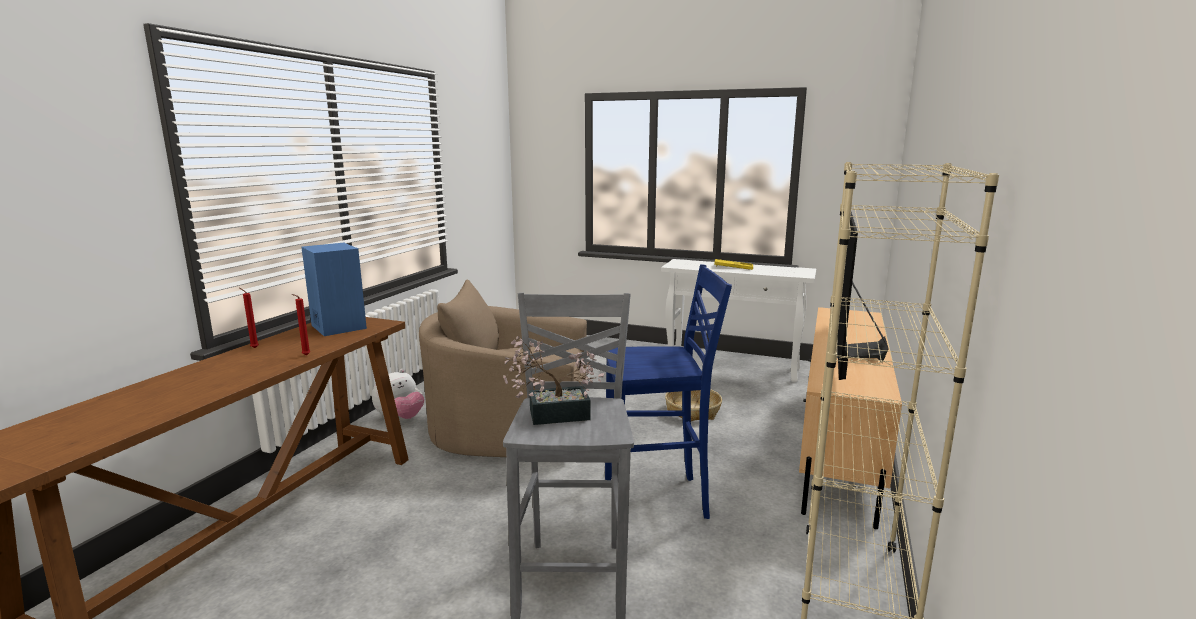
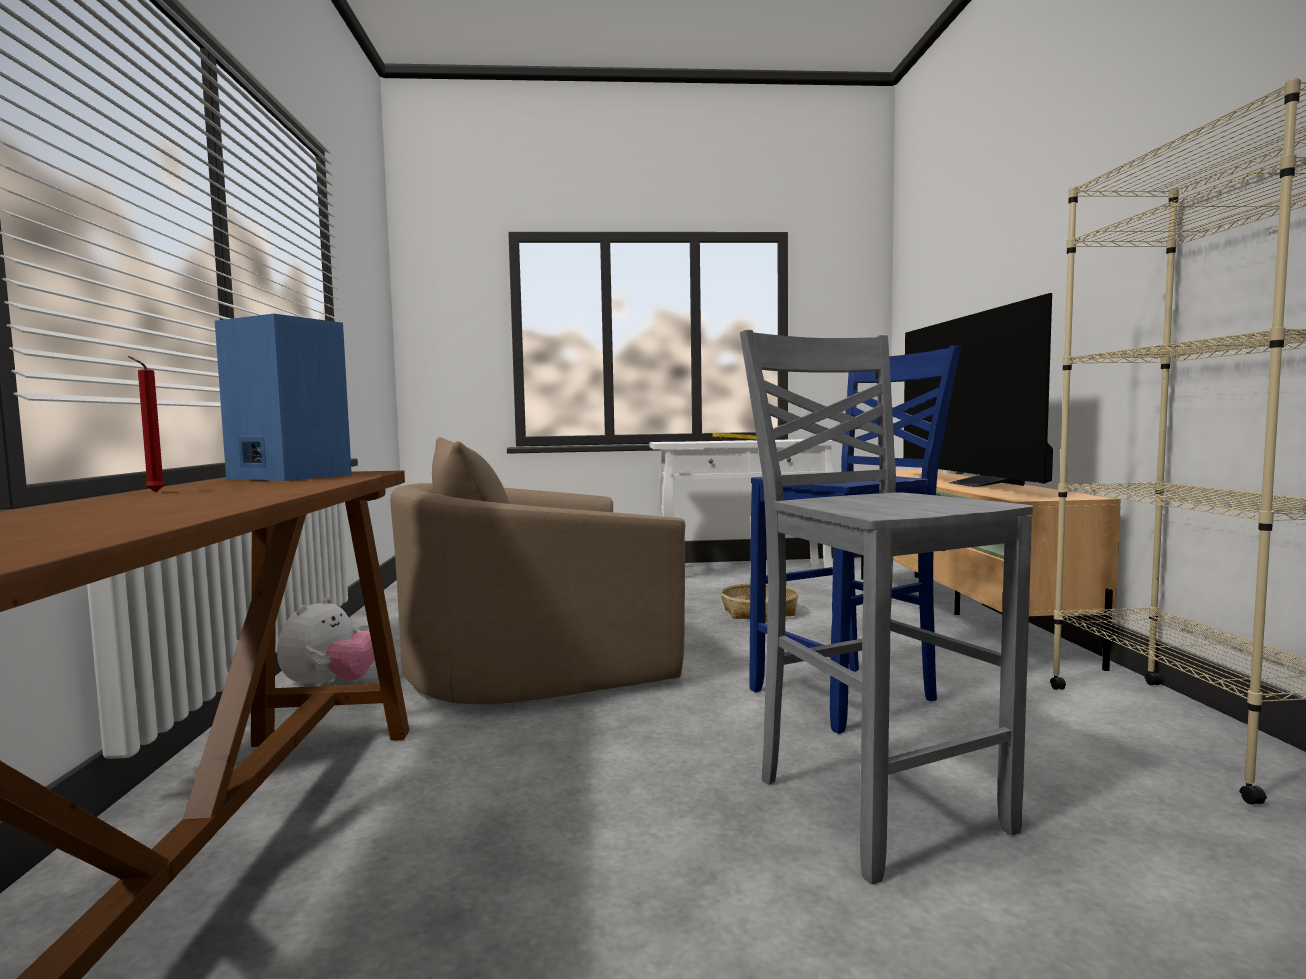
camera: 25 degrees left, 10 degrees down
red candle [292,294,311,356] -> none
potted plant [503,336,604,425] -> none

